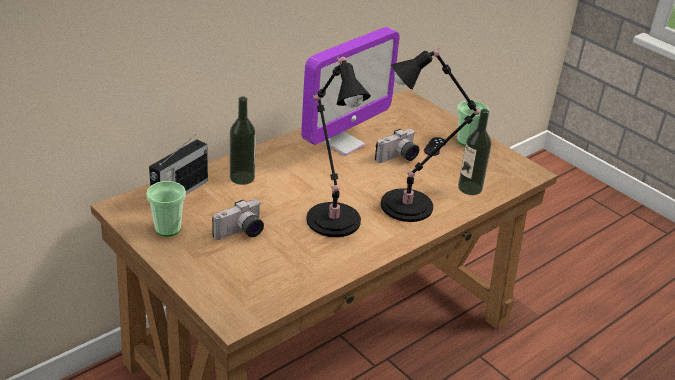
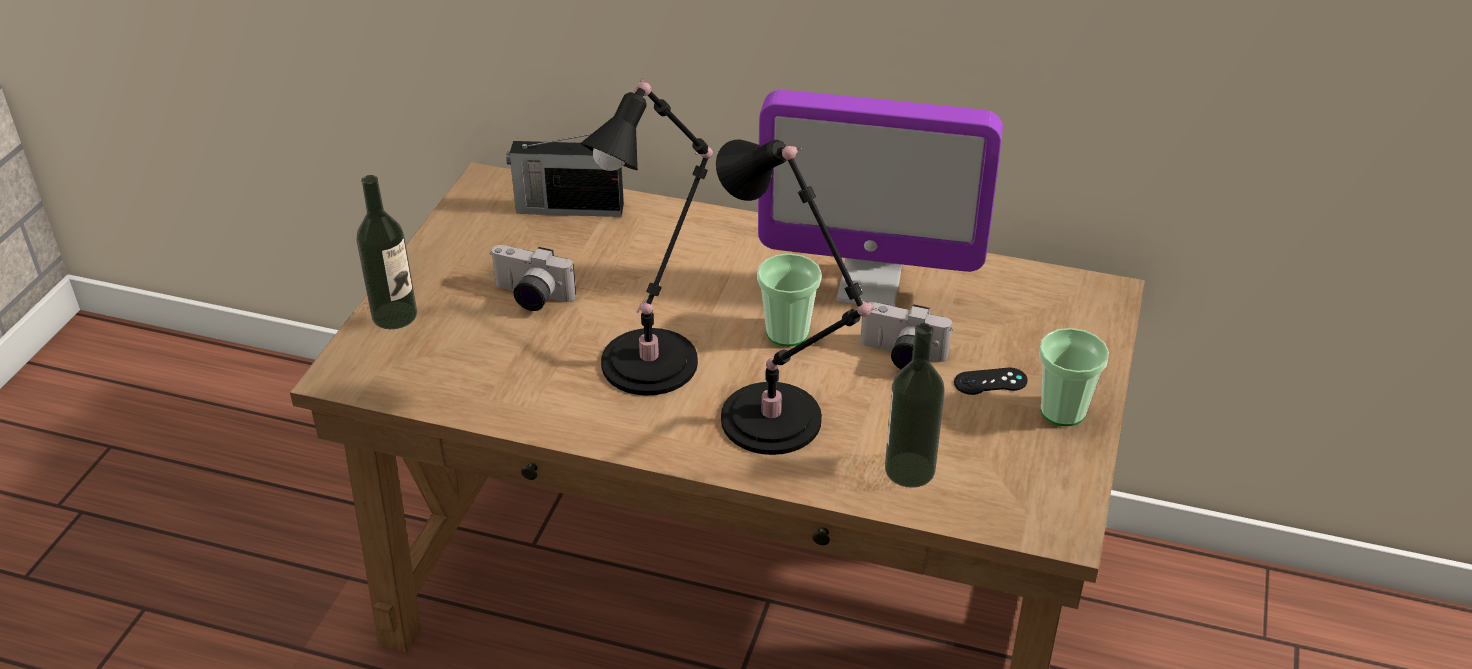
camera: 60 degrees right, 5 degrees up
cup [146,181,186,237] -> cup moved to [757,253,822,347]
bottle [230,97,256,185] -> bottle moved to [356,175,417,329]

